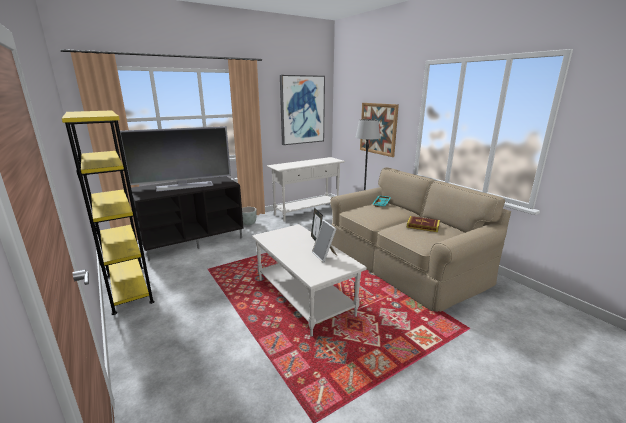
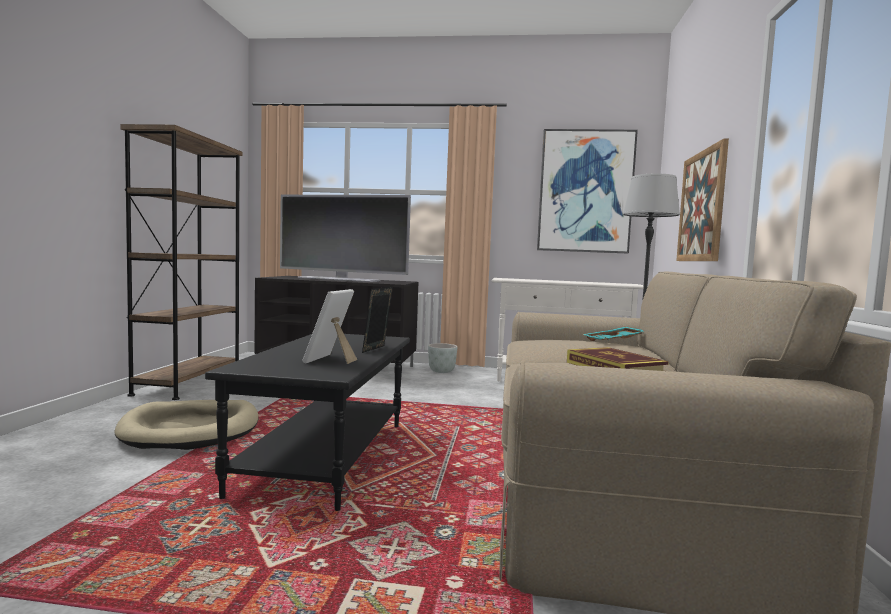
camera: 40 degrees right, 15 degrees down
yellow bookcase [62,110,155,315] -> brown bookcase [120,124,243,400]
white coffee table [252,224,367,336] -> black coffee table [205,334,410,511]
none -> beige dog bed [114,400,259,450]

